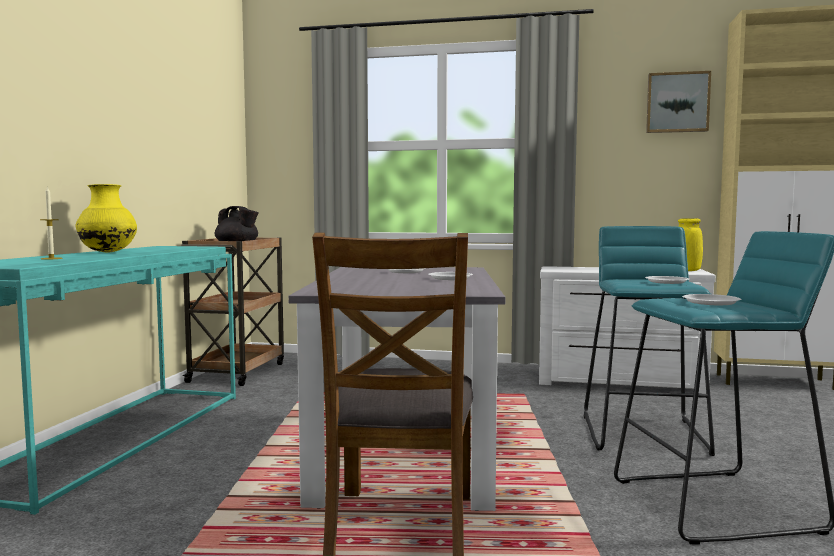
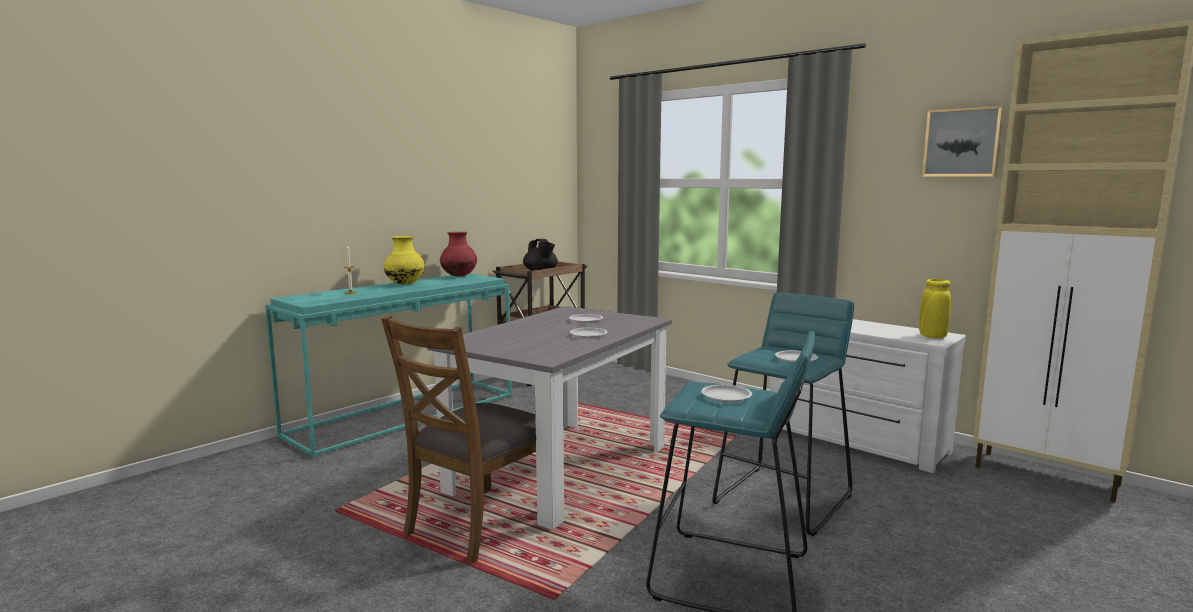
camera: 30 degrees right, 5 degrees up
none -> red vase [440,232,477,277]

